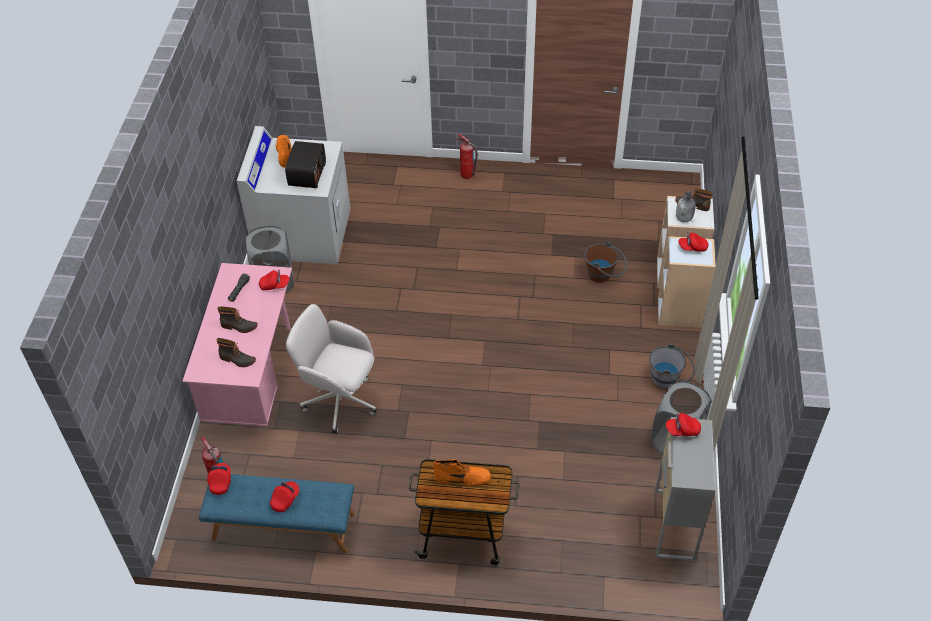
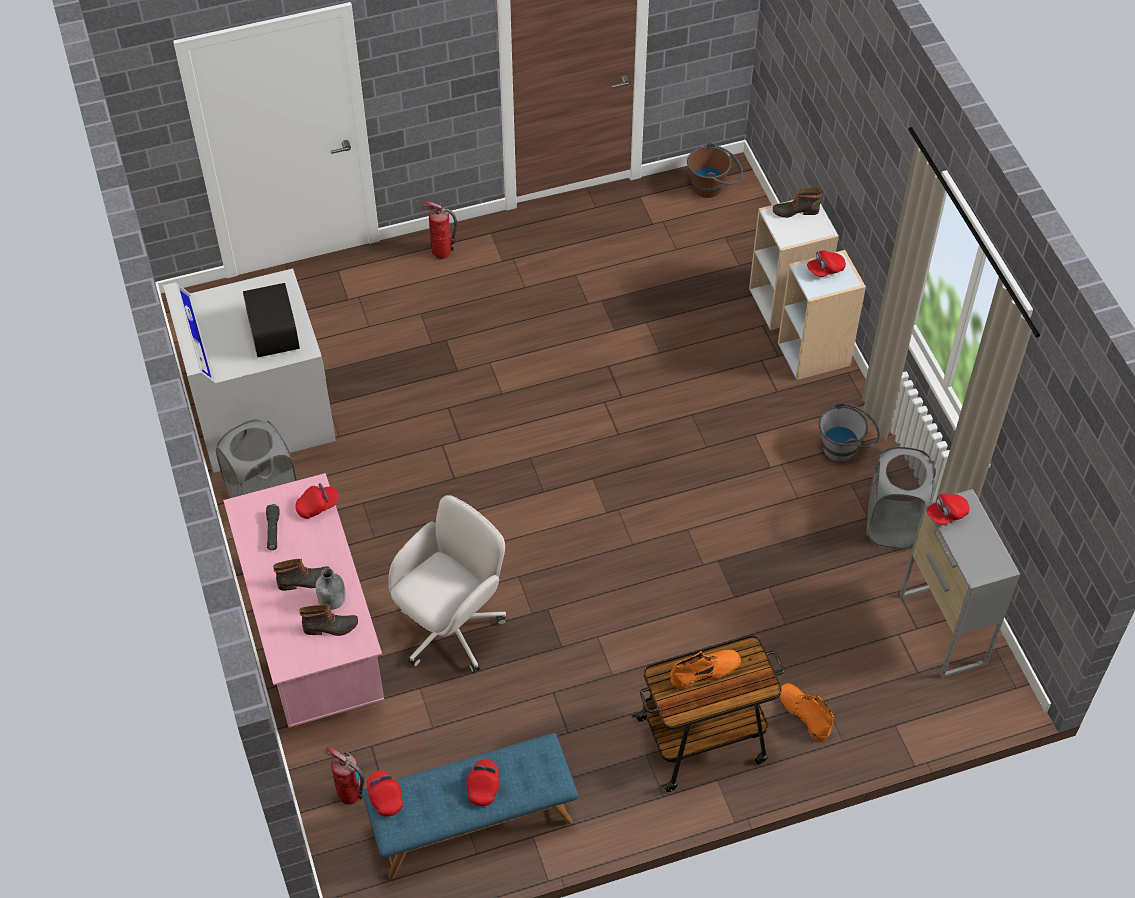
camera: 25 degrees left, 5 degrees up
orange boot [276,135,291,168] -> orange boot moved to [780,683,834,741]
white office chair [286,304,377,434] -> white office chair turned 135 degrees clockwise [389,495,506,672]
brown bucket [584,242,627,283] -> brown bucket moved to [687,143,743,198]
grey bottle [676,191,696,222] -> grey bottle moved to [315,568,346,610]

